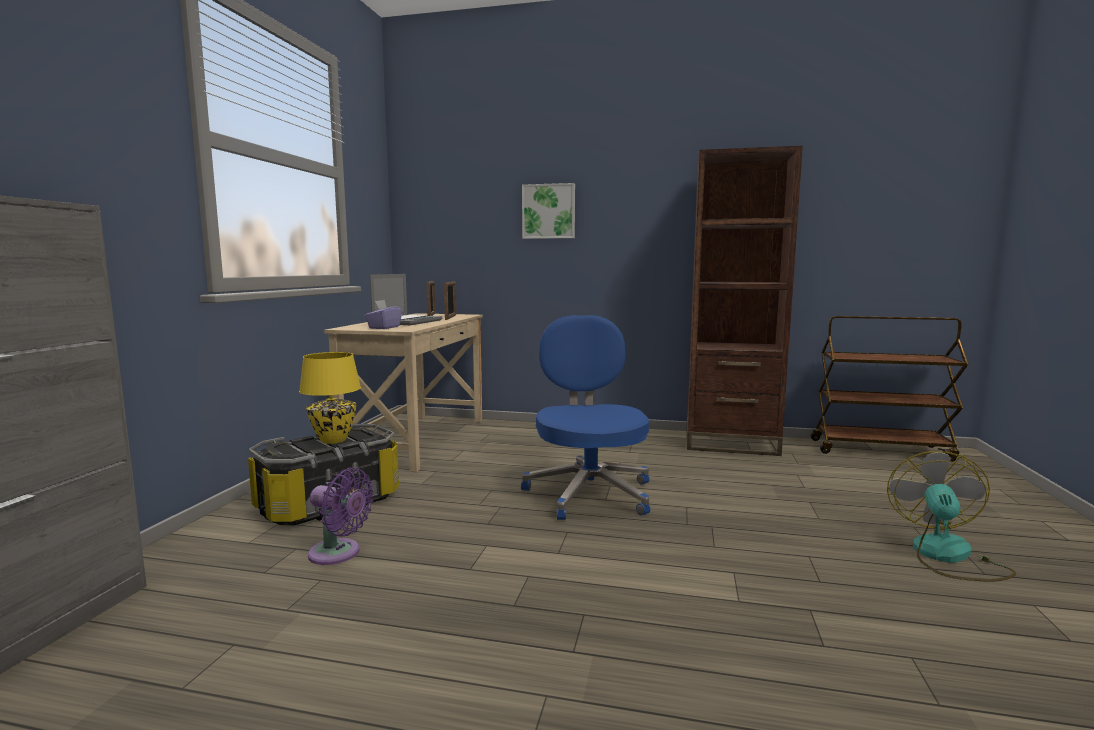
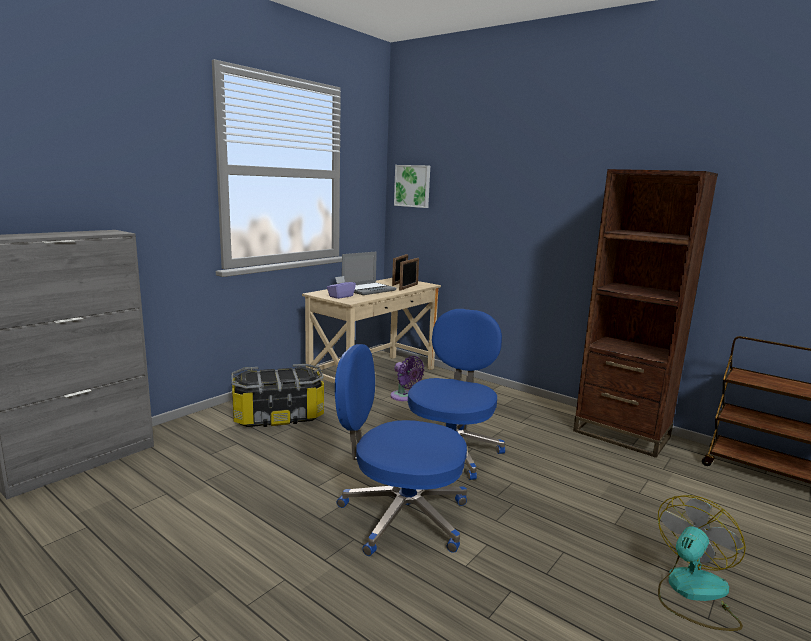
camera: 25 degrees right, 5 degrees up
yellow table lamp [299,352,361,444] -> none
purple fan [308,468,374,565] -> purple fan moved to [390,356,425,401]
picture [522,183,575,239] -> picture moved to [394,165,430,208]
none -> blue office chair [335,344,467,556]

